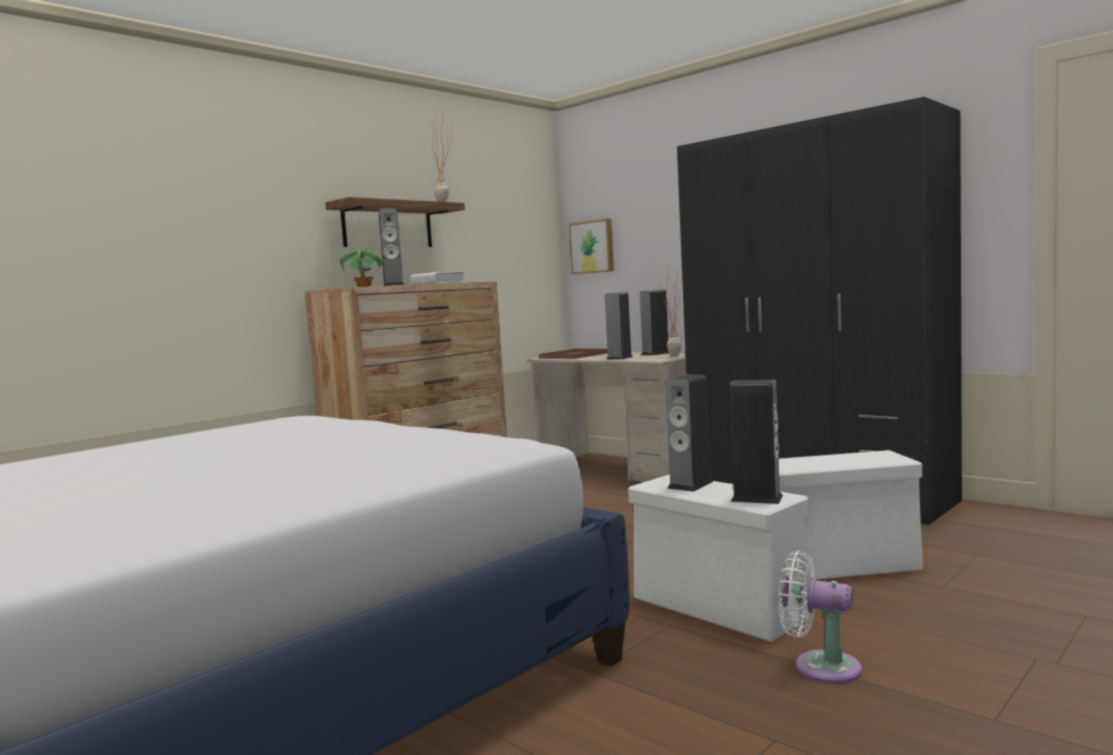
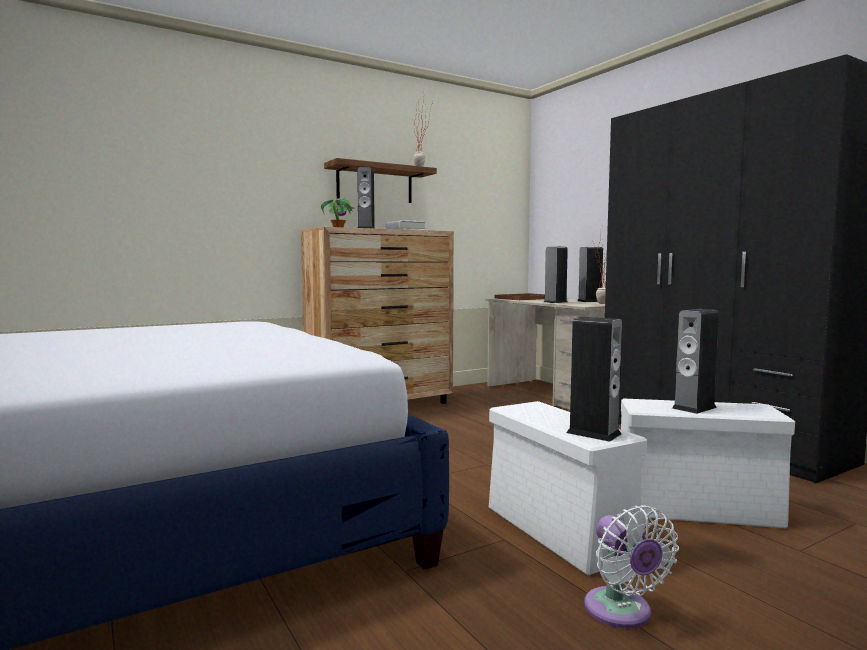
camera: 15 degrees right, 0 degrees up
picture [569,219,614,274] -> none
speaker [666,374,713,492] -> speaker moved to [672,309,719,414]
white fan [779,550,862,684] -> white fan turned 150 degrees counterclockwise [584,505,679,629]

